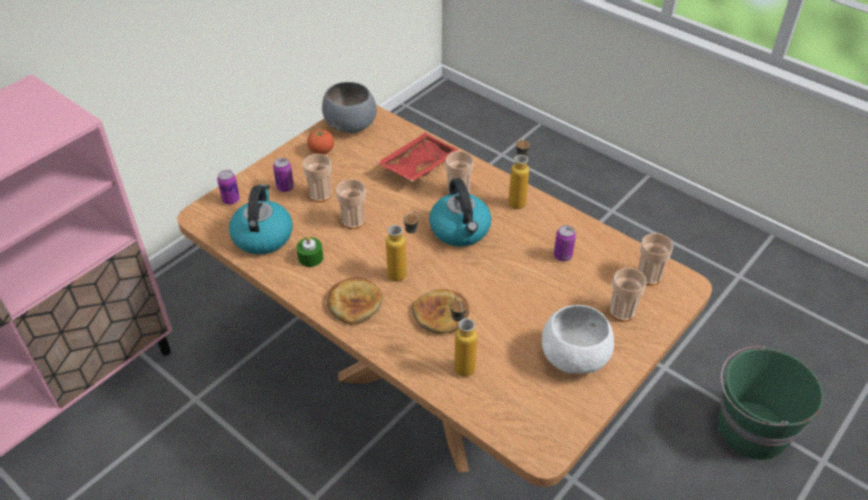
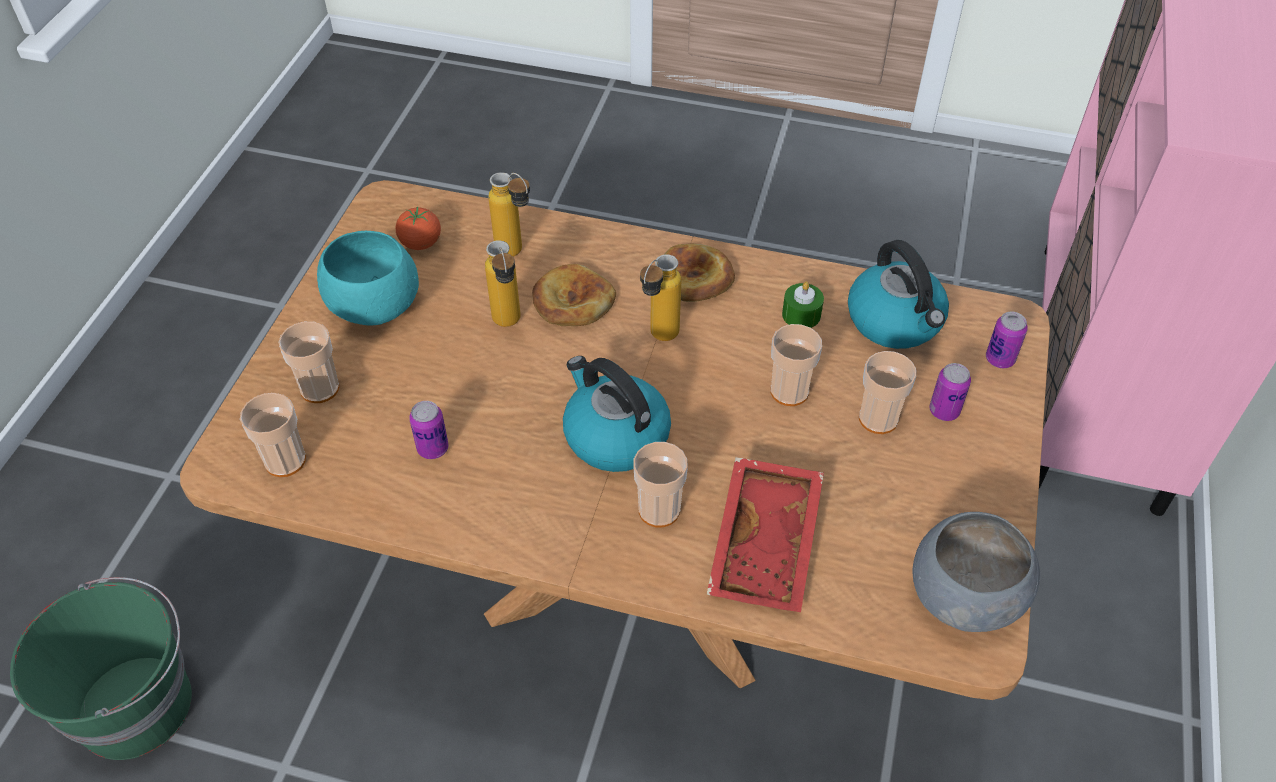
camera: 155 degrees right, 5 degrees up
tomato [307,129,334,154] -> tomato moved to [396,206,441,250]
bottle [508,136,529,209] -> bottle moved to [485,240,521,327]
white bowl [542,305,614,373] -> turquoise bowl [317,231,419,326]

